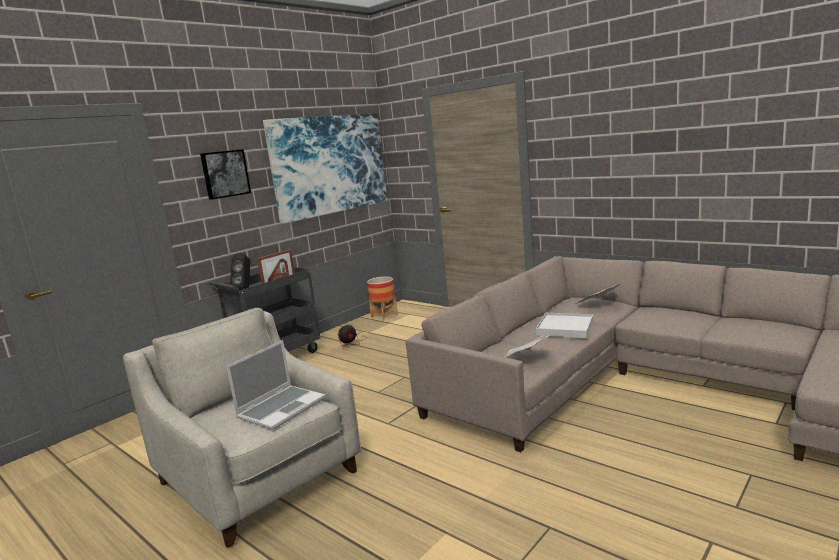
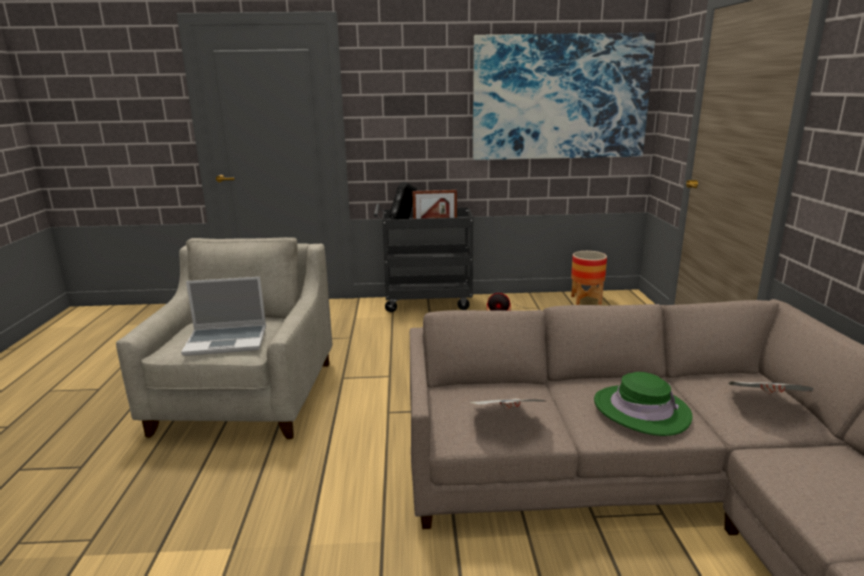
camera: 45 degrees right, 5 degrees up
picture [200,149,251,200] -> none
white tray [536,313,593,338] -> green hat [594,372,692,436]

